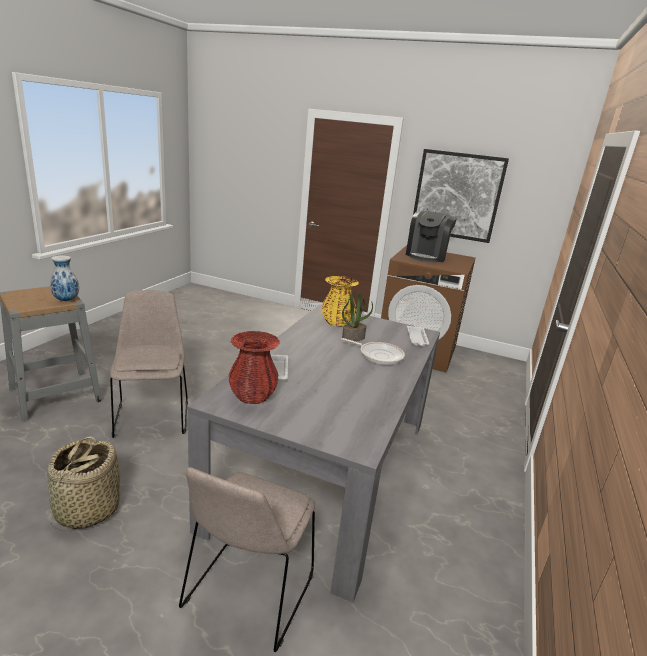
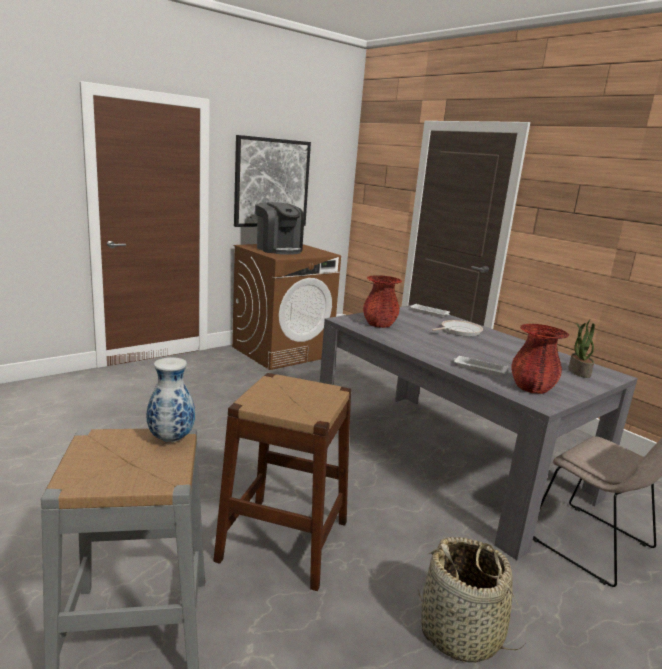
camera: 60 degrees left, 5 degrees down
beige chair [110,290,188,438] -> brown stool [213,373,352,591]
yellow vase [322,276,359,326] -> red vase [363,275,402,328]
potted plant [342,293,373,341] -> potted plant moved to [568,319,595,378]

